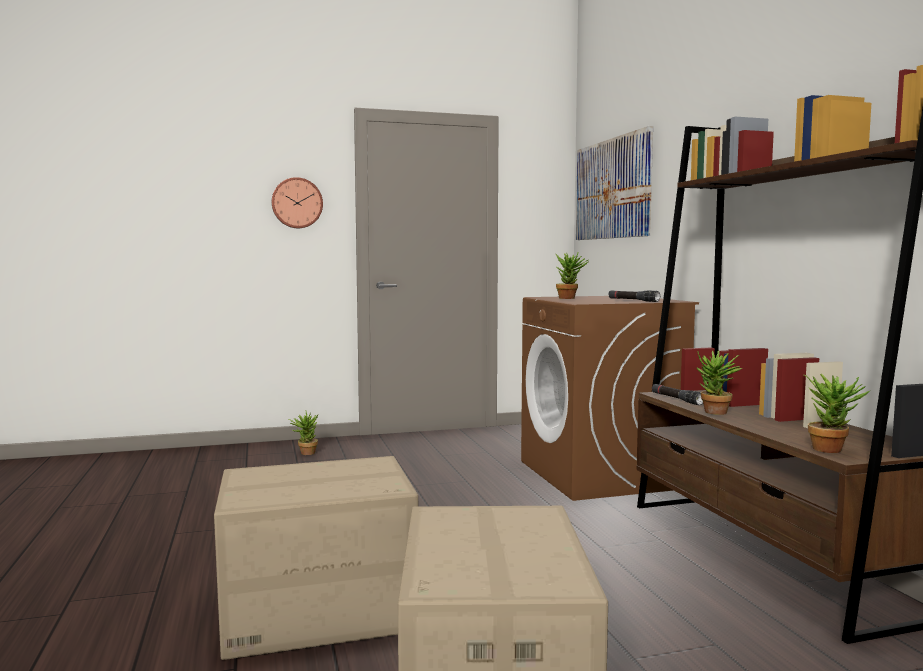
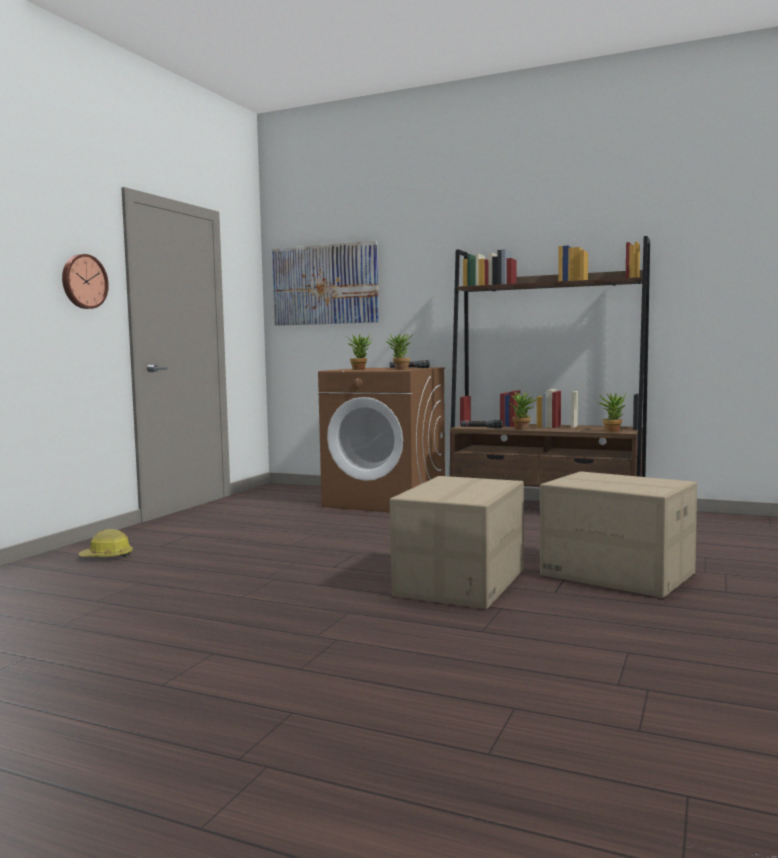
camera: 50 degrees left, 0 degrees up
potted plant [288,412,318,455] -> potted plant moved to [385,333,411,370]
none -> hard hat [79,529,133,557]

